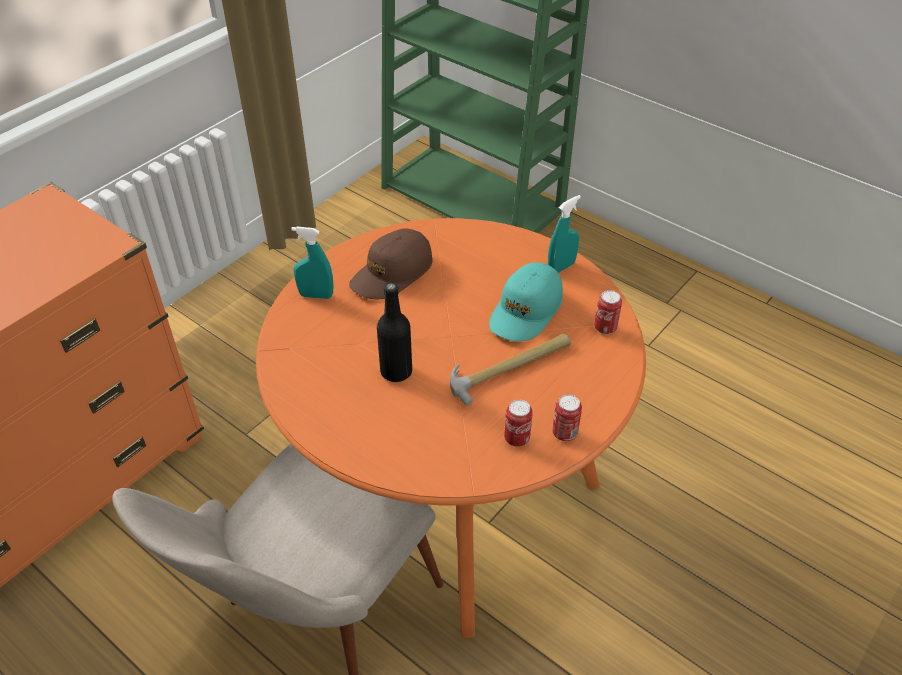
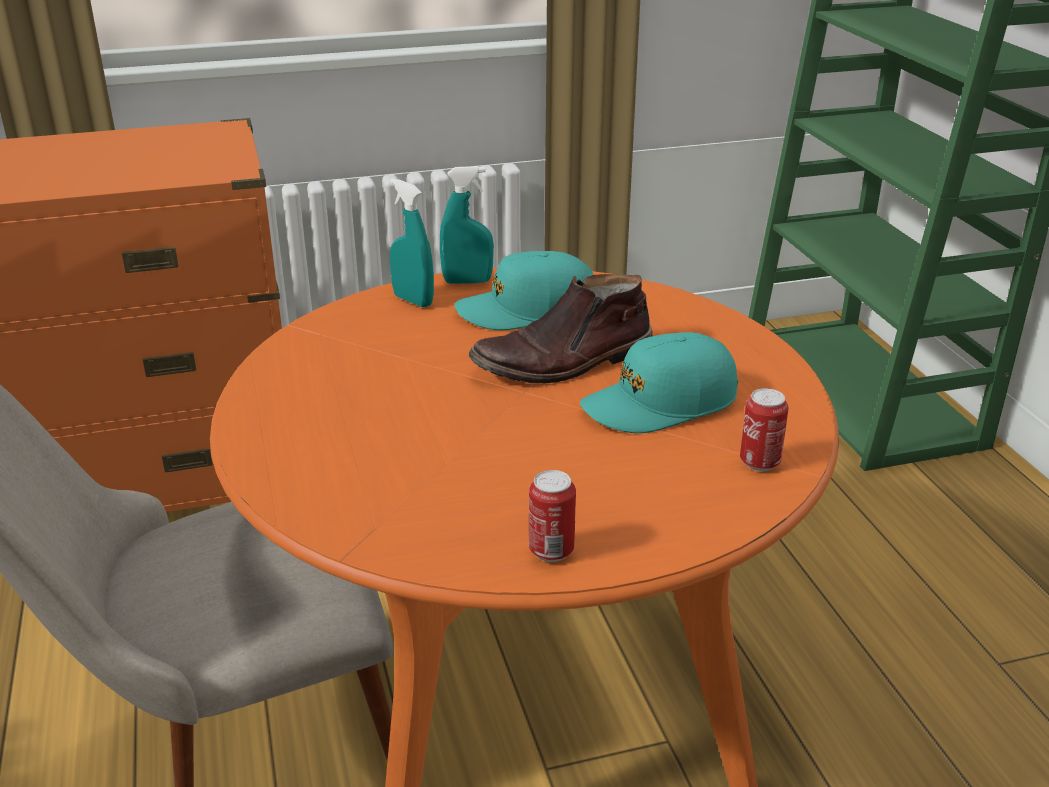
camera: 35 degrees right, 15 degrees down
brown cap [349,229,432,299] -> turquoise cap [455,251,593,330]
black bottle [377,283,412,382] -> none
hammer [450,334,571,405] -> none
can [504,399,533,447] -> none
turquoise spray bottle [548,195,581,273] -> turquoise spray bottle moved to [440,166,494,284]
none -> brown boot [469,274,653,384]

